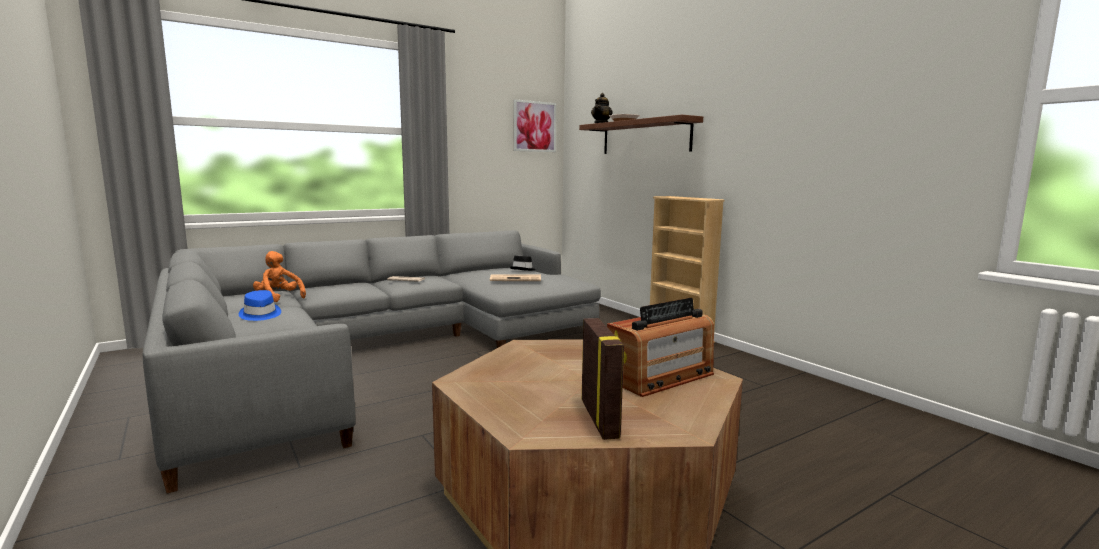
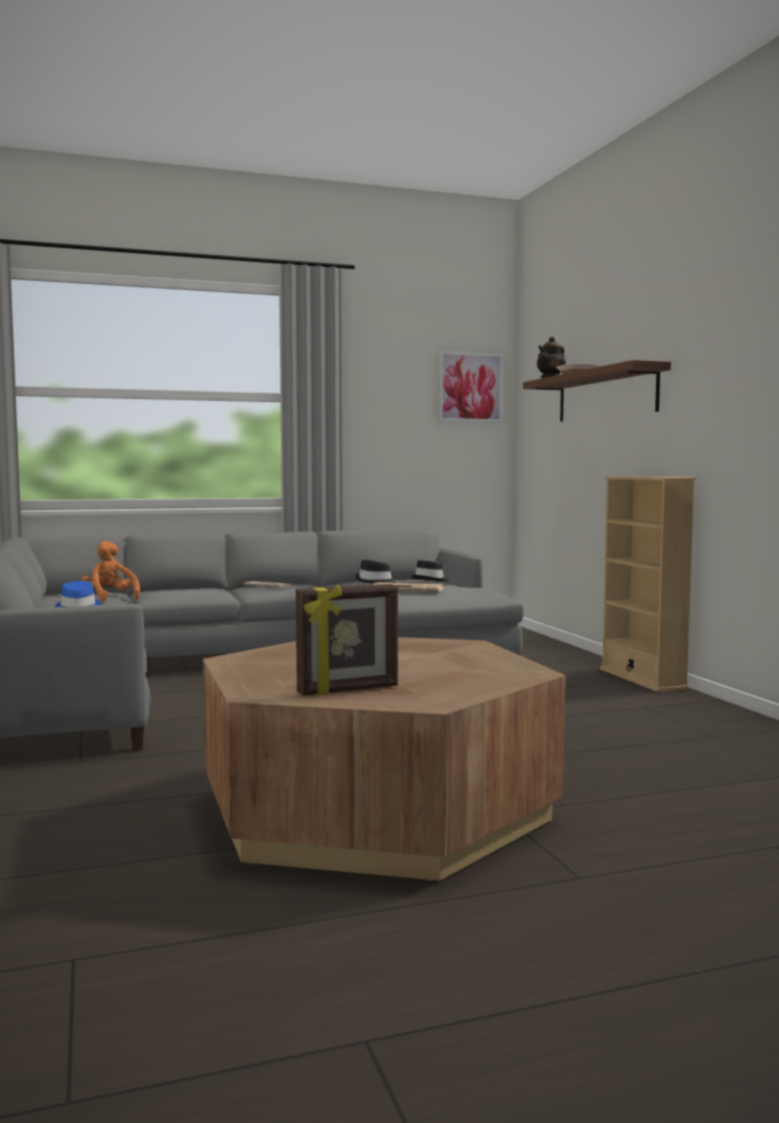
camera: 15 degrees right, 5 degrees down
picture frame [582,318,627,440] -> picture frame turned 60 degrees clockwise [296,584,398,696]
radio [607,298,714,397] -> none
none -> black hat [355,560,397,584]

